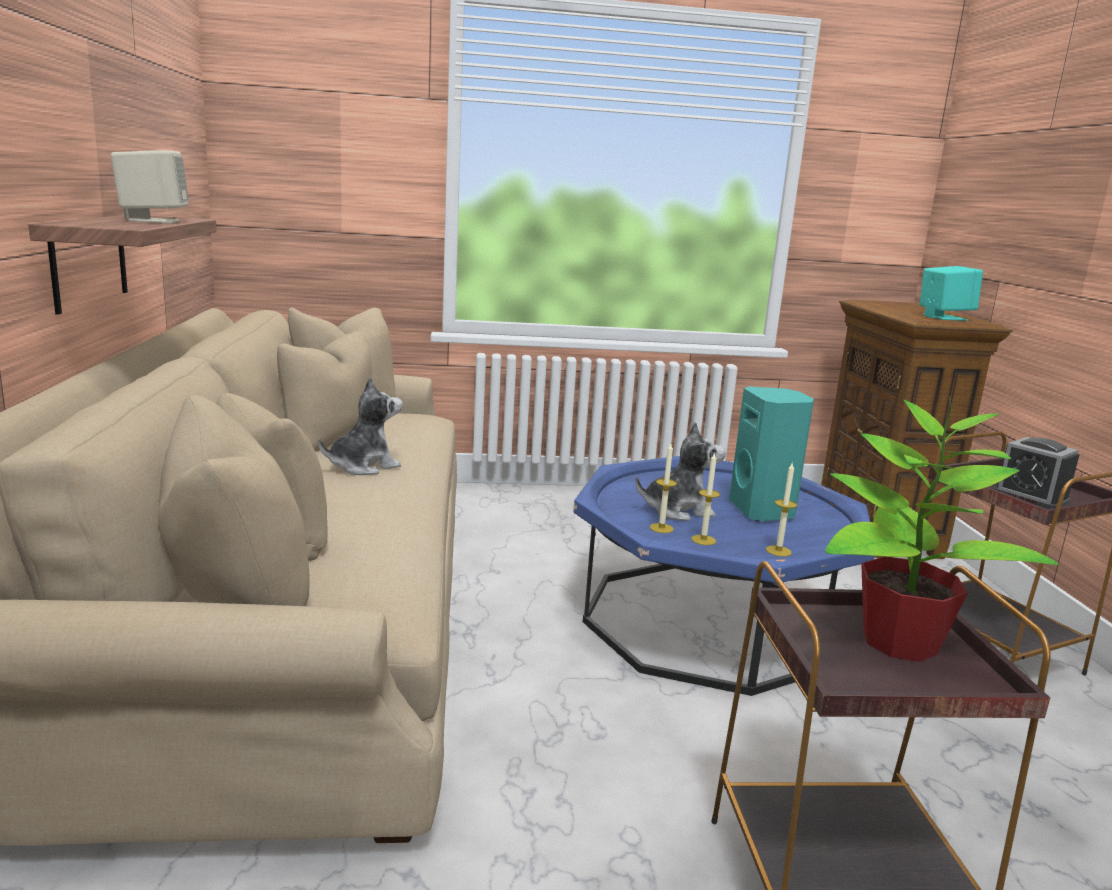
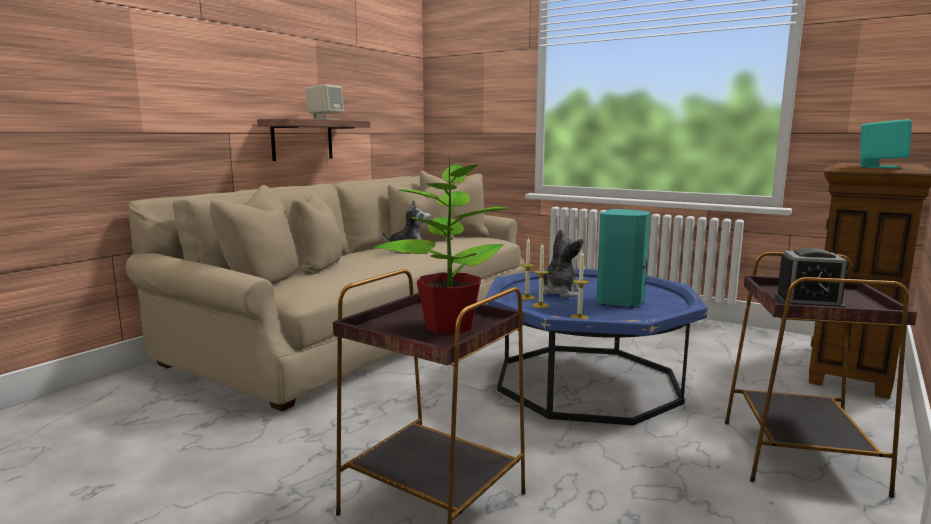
camera: 40 degrees right, 5 degrees down
plush toy [635,422,726,521] -> plush toy turned 90 degrees counterclockwise [543,229,583,298]
alarm clock [993,437,1080,509] -> alarm clock turned 75 degrees counterclockwise [774,248,848,307]

